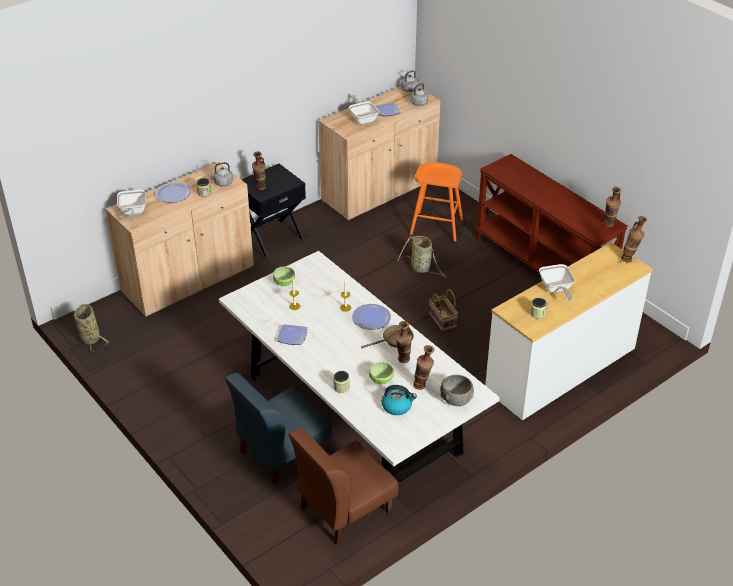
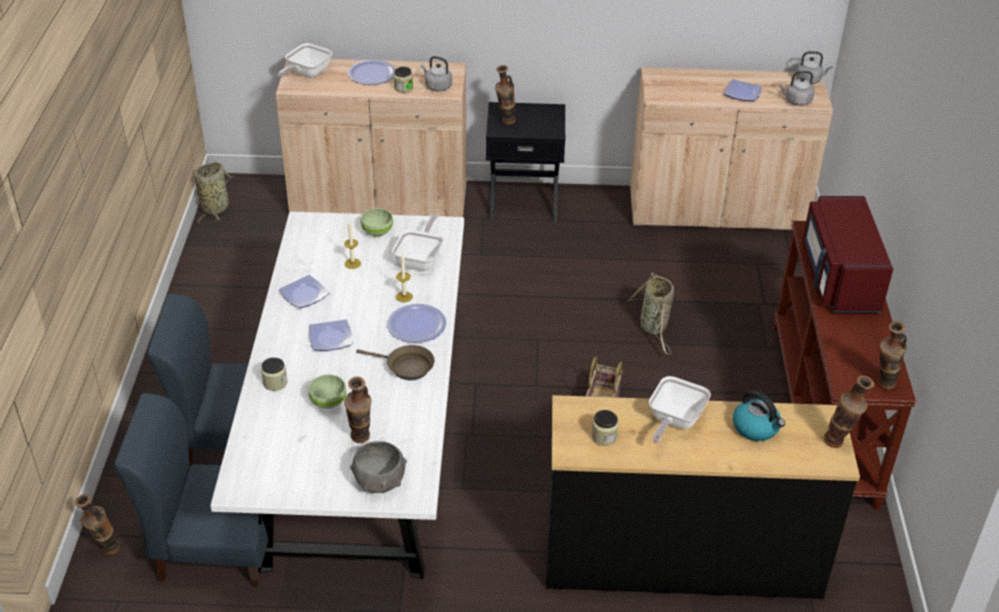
camera: 40 degrees right, 0 degrees up
brown chair [289,428,399,546] -> blue chair [114,393,275,587]
frying pan [349,95,379,124] -> frying pan moved to [392,214,444,271]
kettle [382,385,417,415] -> kettle moved to [733,390,785,441]
vase [396,321,412,363] -> vase moved to [75,494,120,555]
orange stool [410,162,463,241] -> none
white dresser [485,242,653,421] -> black dresser [546,395,860,599]
none -> plate [309,320,352,351]
none -> red microwave [802,196,893,313]

